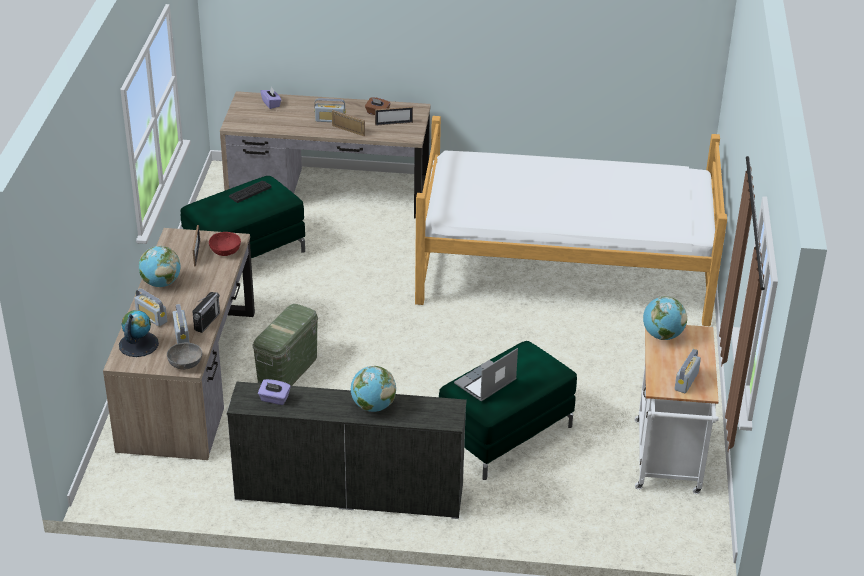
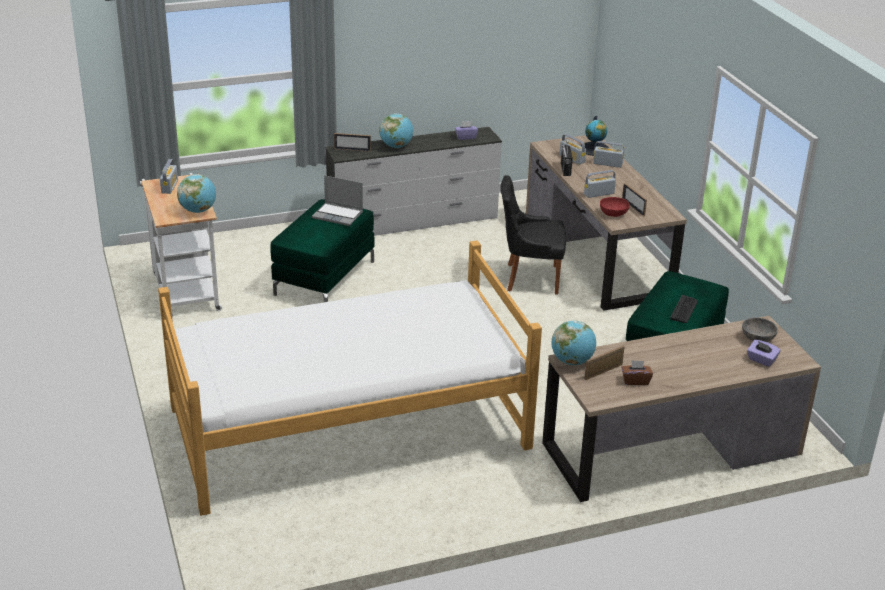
camera: 155 degrees right, 5 degrees down
globe [139,246,180,287] -> globe moved to [552,321,596,365]
grey bowl [167,343,202,370] -> grey bowl moved to [742,317,778,342]
green storage box [253,304,318,386] -> black chair [500,175,566,295]
radio [314,98,346,122] -> radio moved to [584,170,616,198]
picture frame [332,110,365,136] -> picture frame moved to [334,133,371,152]
laptop [454,348,518,402] -> laptop turned 90 degrees clockwise [312,175,363,226]

